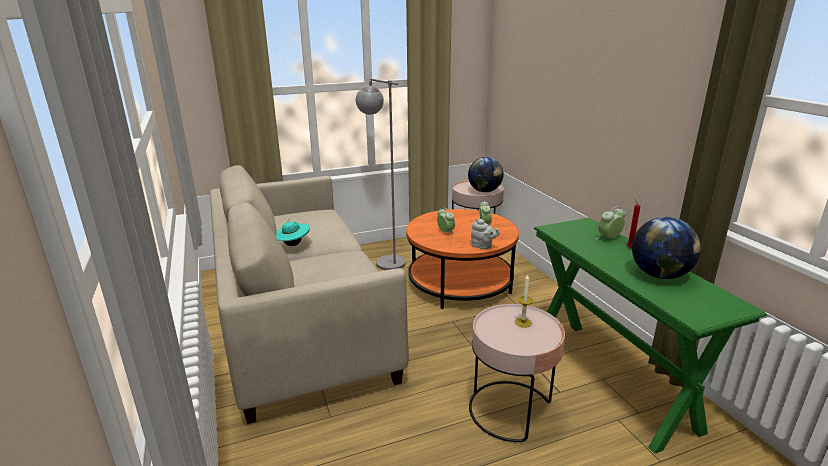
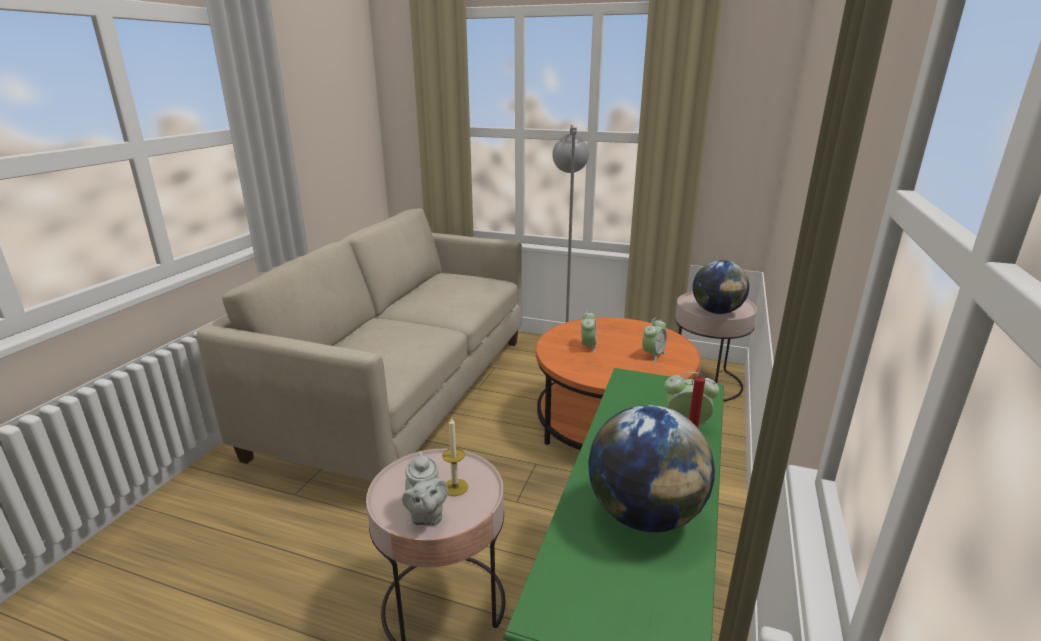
camera: 40 degrees right, 0 degrees up
turquoise hat [276,219,310,246] -> none
grey teapot [471,219,500,249] -> grey teapot moved to [402,452,448,526]

